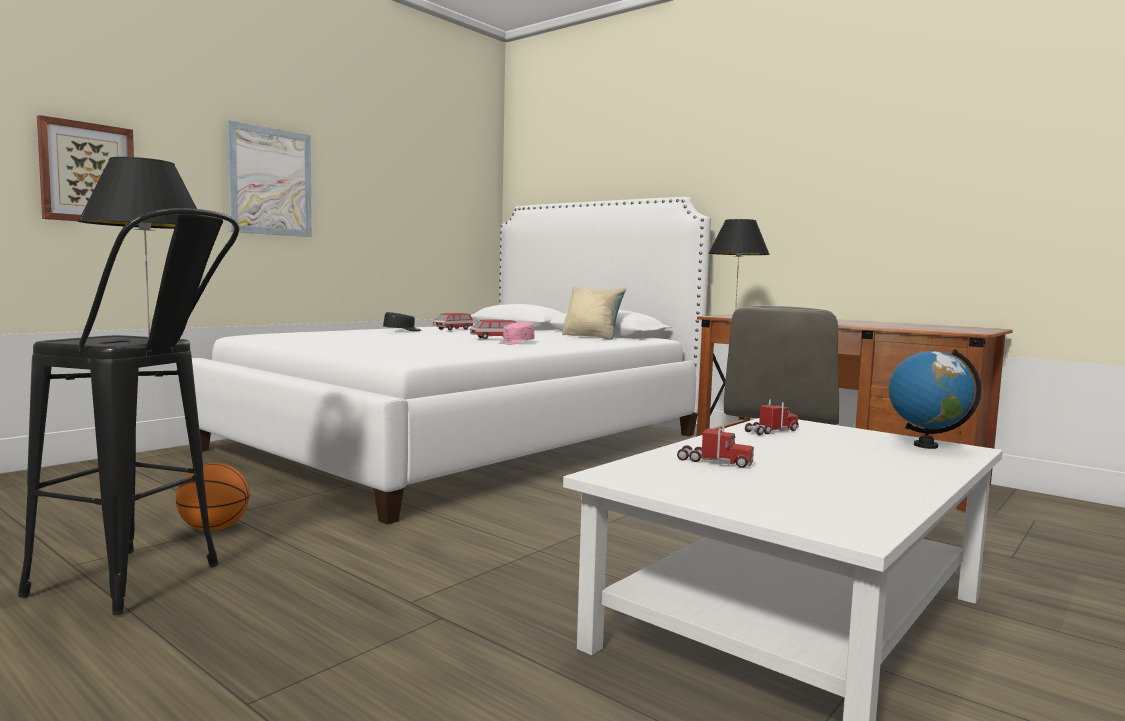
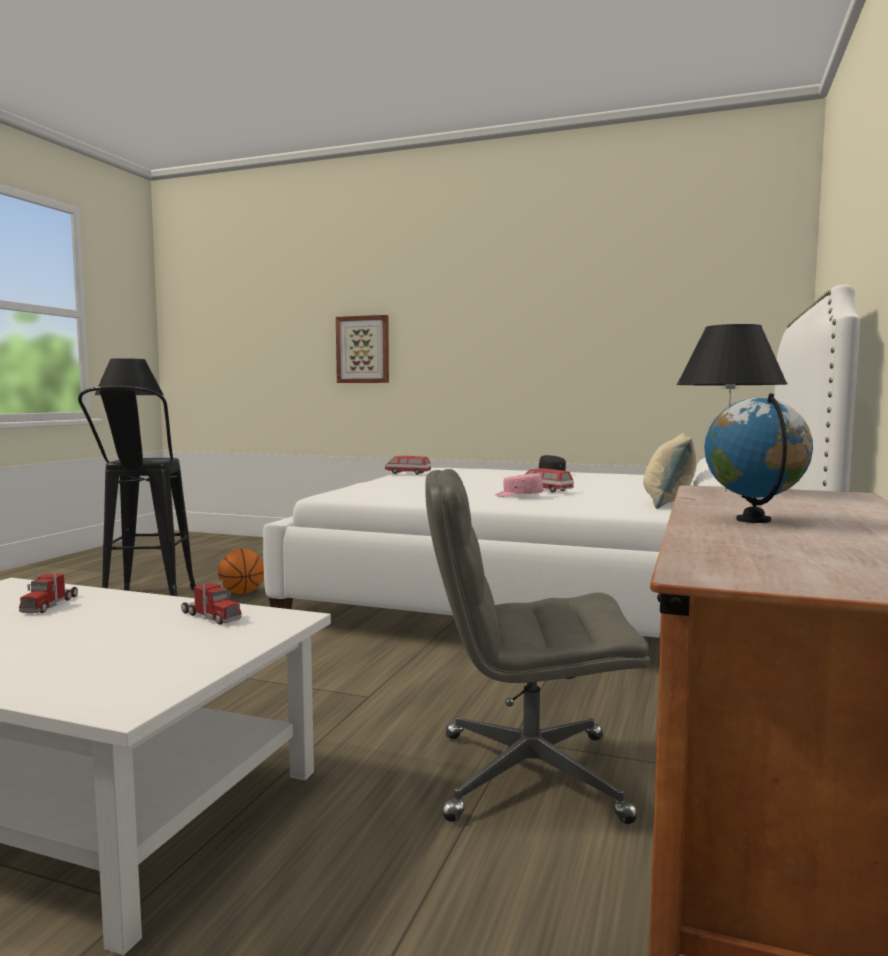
camera: 70 degrees right, 0 degrees up
picture [227,120,312,237] -> none
toy car [433,313,473,331] -> toy car moved to [385,456,431,475]
globe [889,349,981,449] -> globe moved to [704,393,813,523]

